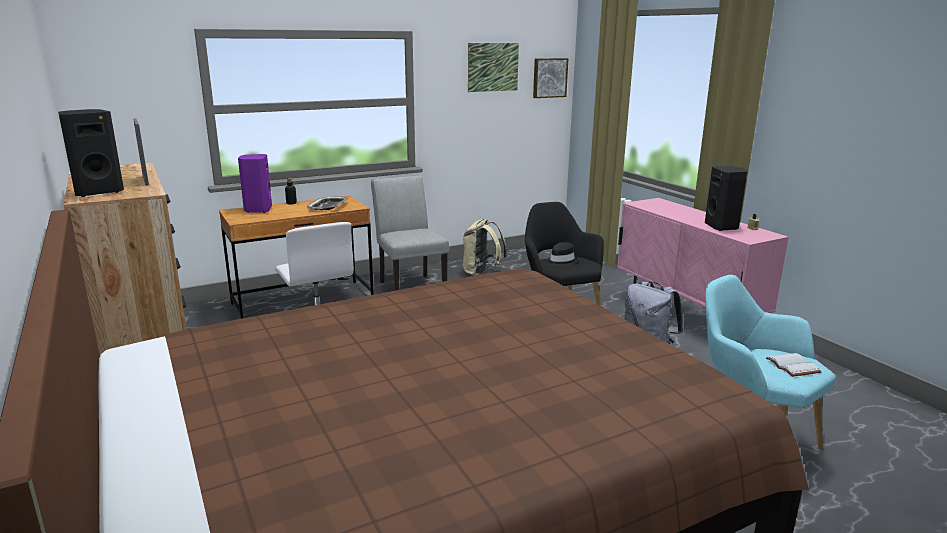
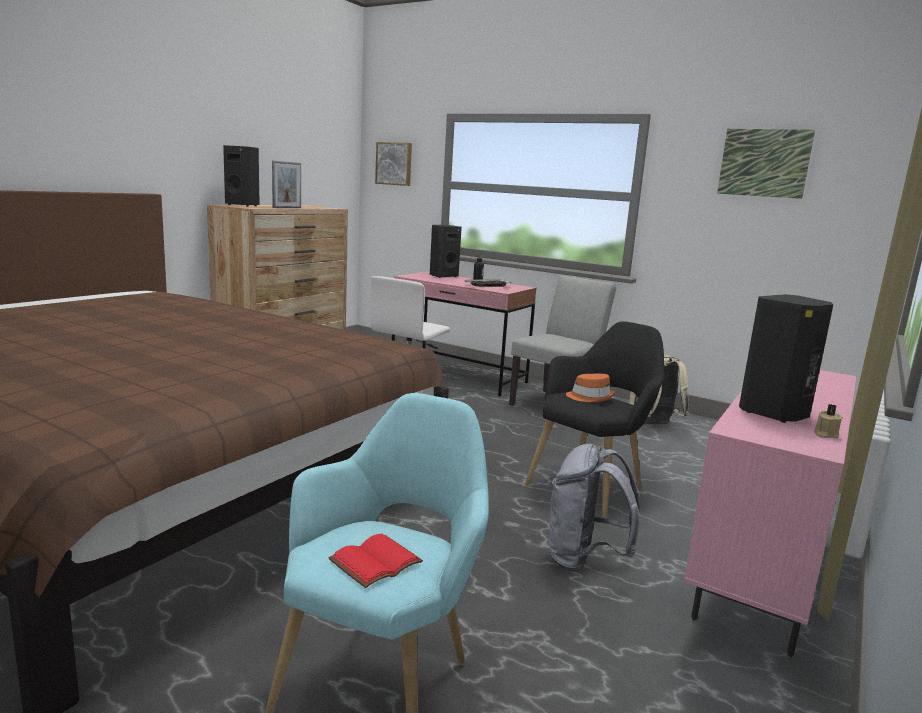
camera: 60 degrees right, 5 degrees down
brown desk [219,196,374,319] -> pink desk [392,272,537,396]
purple speaker [238,154,272,213] -> black speaker [430,225,462,278]
picture [533,58,569,98] -> picture moved to [375,142,412,186]
black hat [546,242,578,266] -> orange hat [566,374,615,402]
white book [766,353,822,377] -> red book [329,534,423,588]

